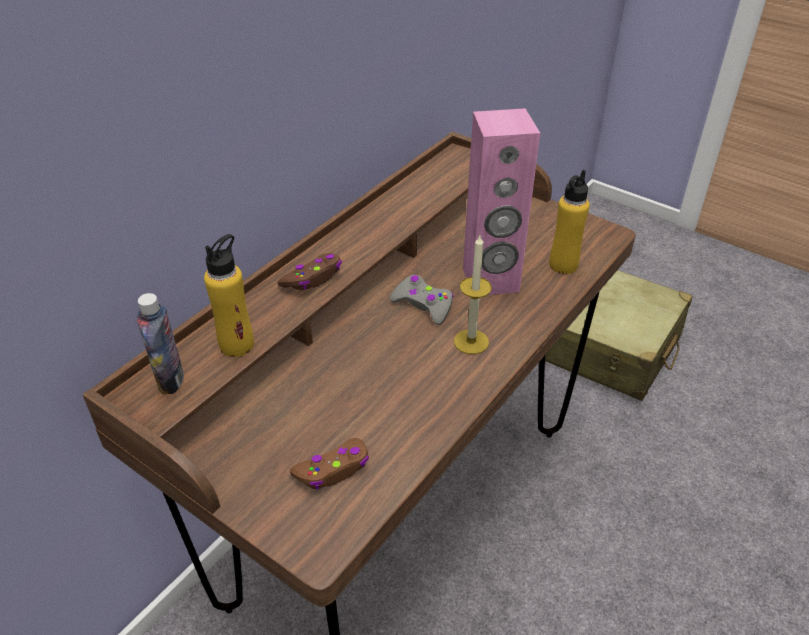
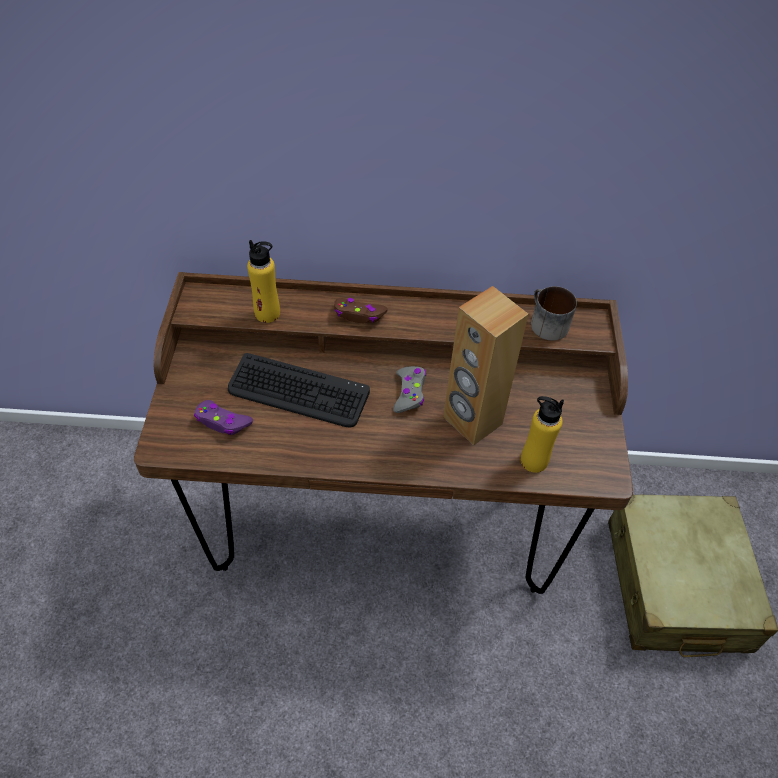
camera: 55 degrees right, 10 degrees up
bottle [137,293,184,394] -> none
brown game controller [290,438,369,490] -> purple game controller [194,400,253,435]
candle [454,235,492,354] -> none
pink speaker [463,108,540,295] -> brown speaker [443,286,529,445]
none -> keyboard [228,353,370,428]
none -> mug [531,286,577,341]

